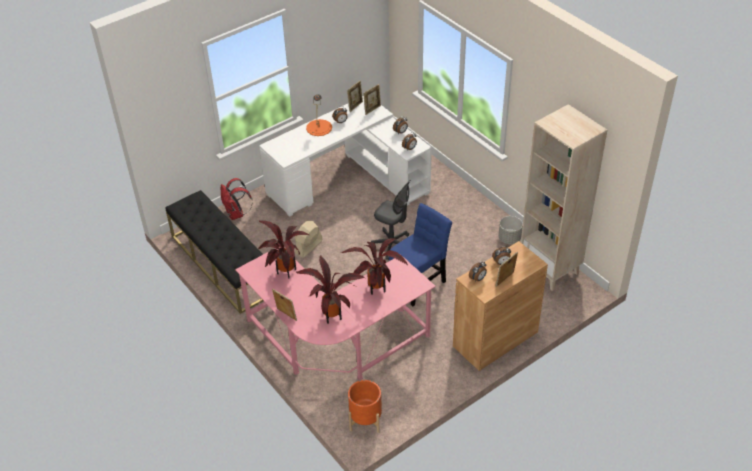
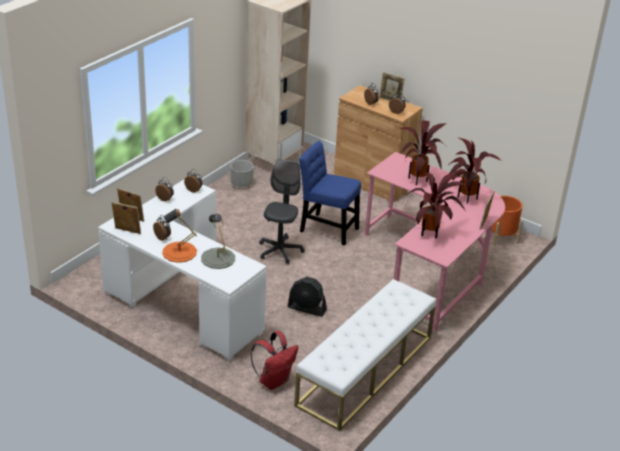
camera: 110 degrees left, 10 degrees down
black bench [165,190,263,314] -> white bench [294,279,436,431]
beige fan [295,221,323,258] -> black fan [287,277,327,316]
none -> grey table lamp [201,214,235,269]

